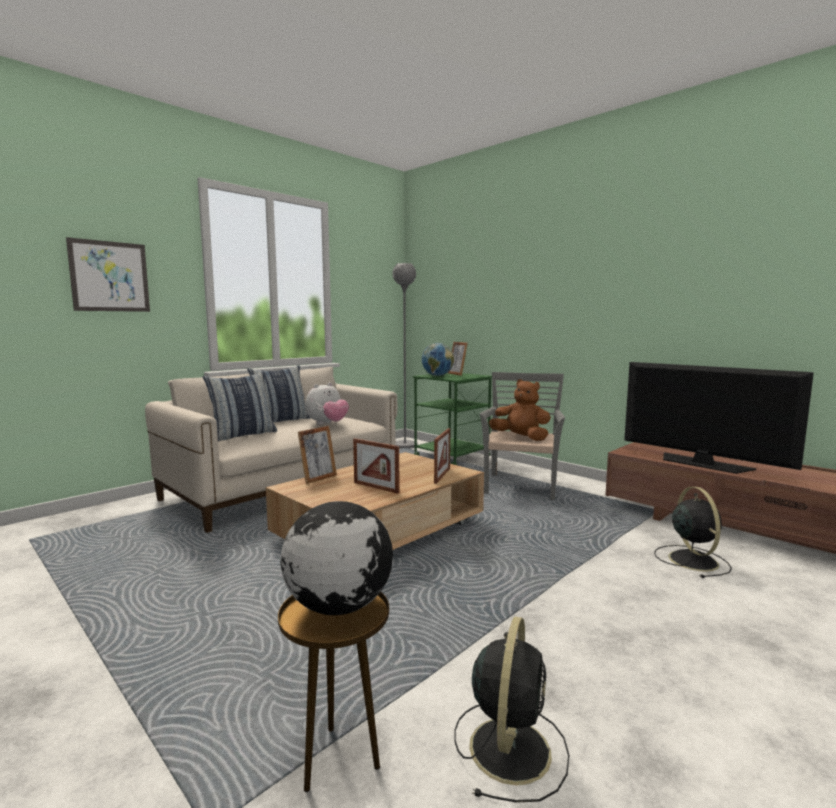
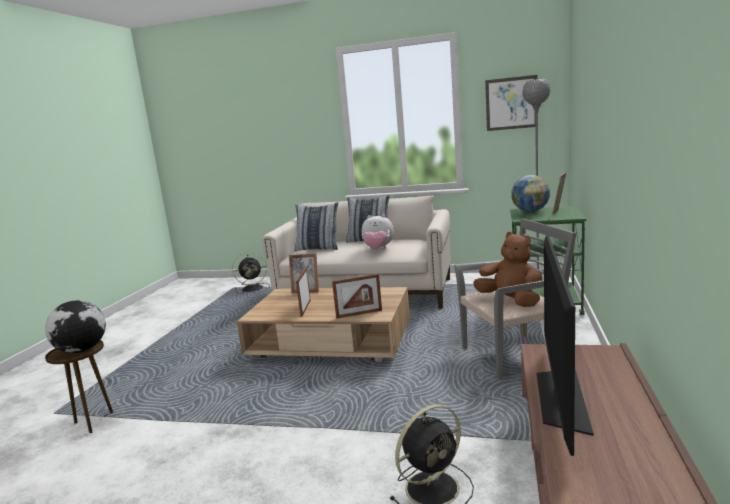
camera: 60 degrees right, 5 degrees up
picture [66,237,150,312] -> picture moved to [485,75,537,131]
black fan [454,616,569,803] -> black fan moved to [232,252,270,294]
brown plush toy [489,379,551,441] -> brown plush toy turned 45 degrees counterclockwise [473,232,543,307]

